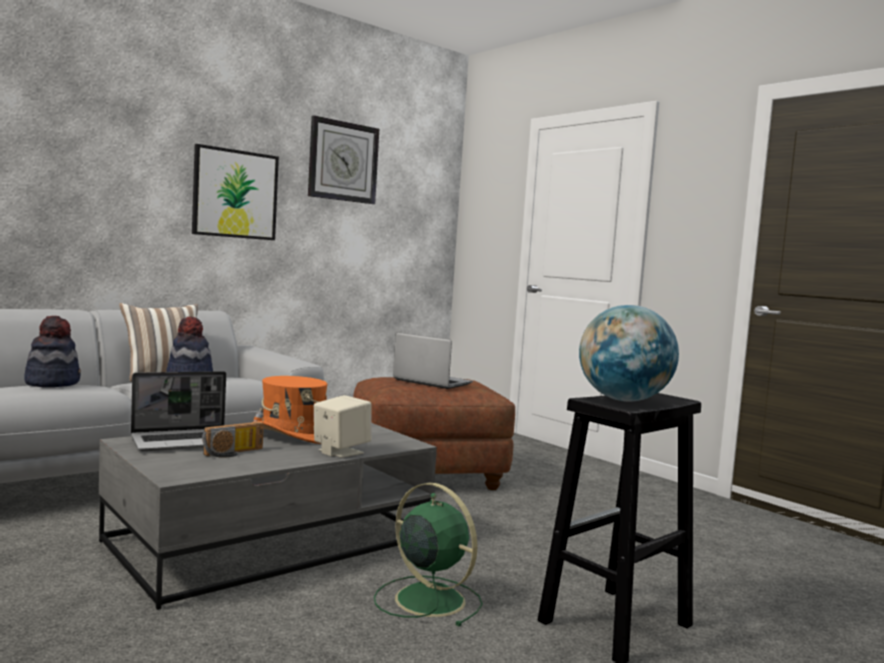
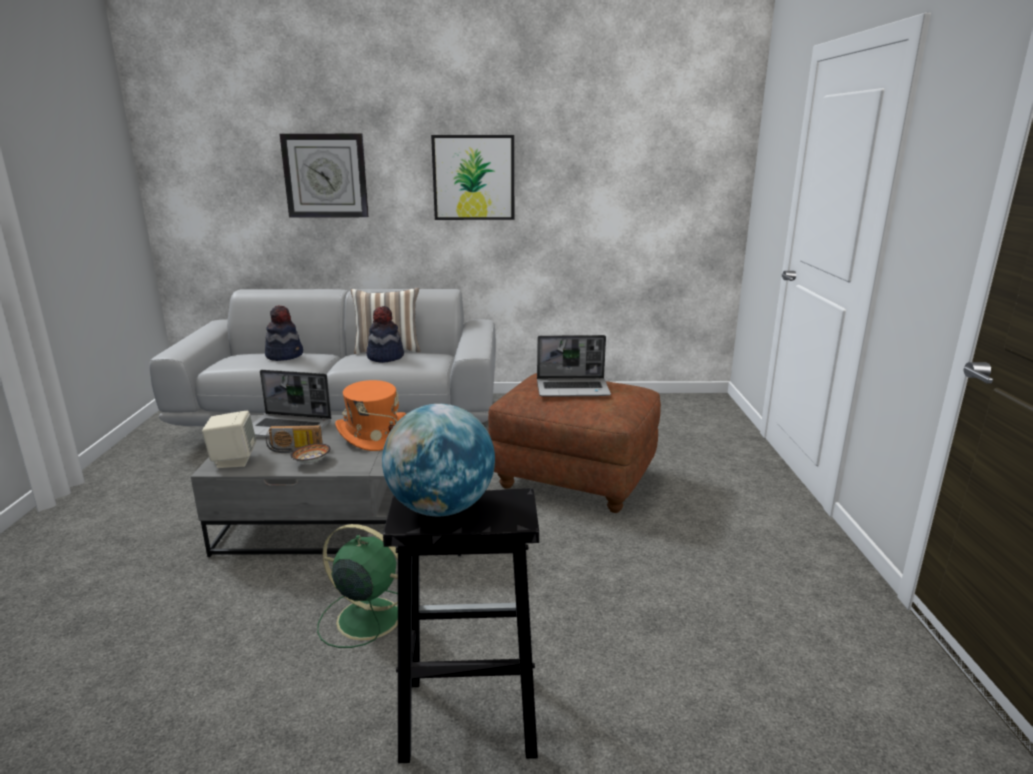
camera: 40 degrees right, 15 degrees up
wall clock [308,115,379,204] -> wall clock moved to [280,134,369,218]
beige speaker [314,395,372,458] -> beige speaker moved to [202,411,256,468]
green fan [374,483,483,626] -> green fan turned 60 degrees counterclockwise [317,524,398,648]
laptop [393,332,473,389] -> laptop turned 105 degrees clockwise [537,335,611,397]
none -> bowl [290,443,331,463]

